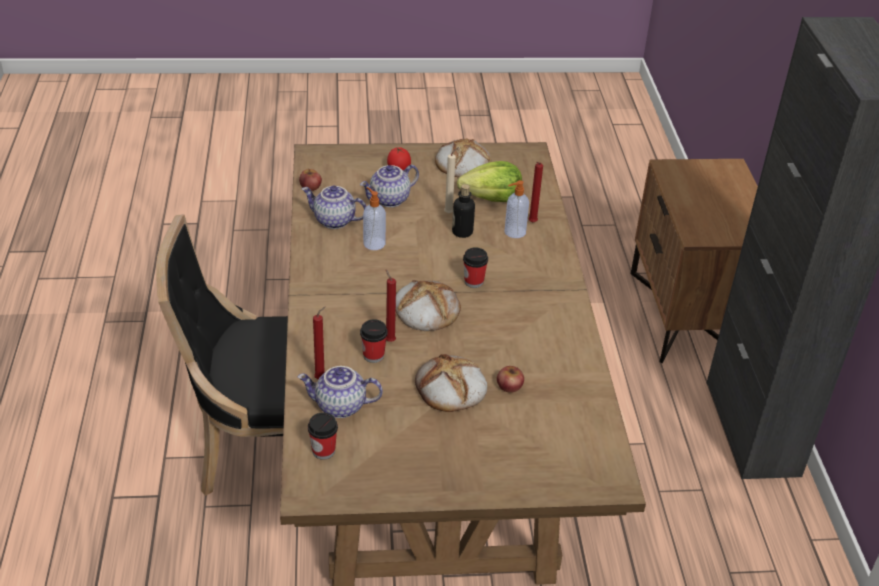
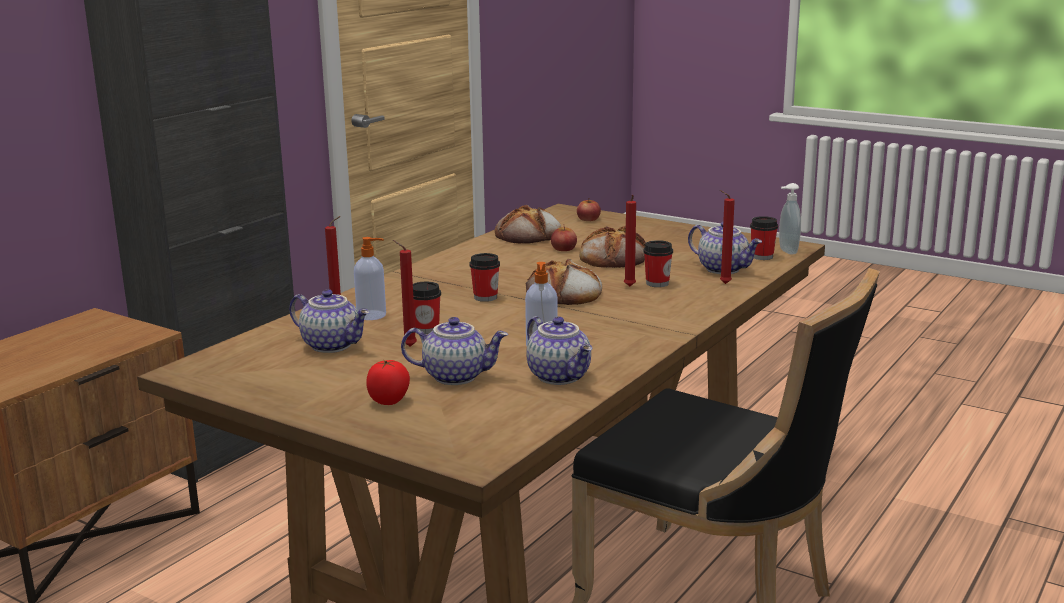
camera: 140 degrees left, 20 degrees down
apple [299,168,322,191] -> apple moved to [577,199,601,221]
bread [435,138,491,178] -> bread moved to [495,205,561,244]
beige candle [444,147,459,214] -> red candle [393,240,417,347]
bottle [452,184,475,238] -> cup [413,282,441,334]
lettuce [457,161,522,202] -> teapot [289,289,370,353]
none -> soap dispenser [779,183,801,254]

